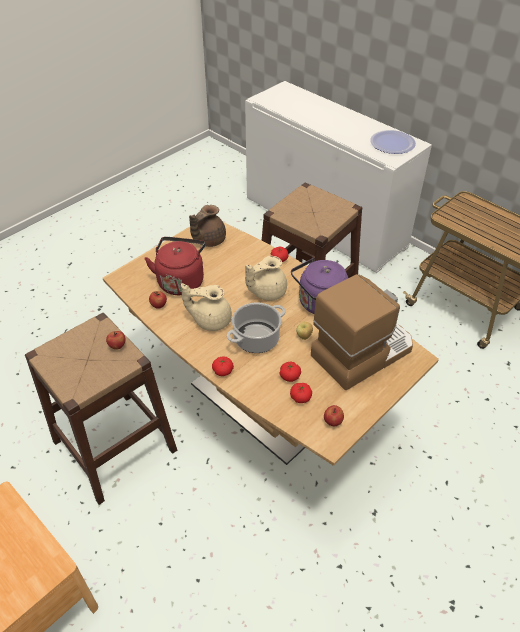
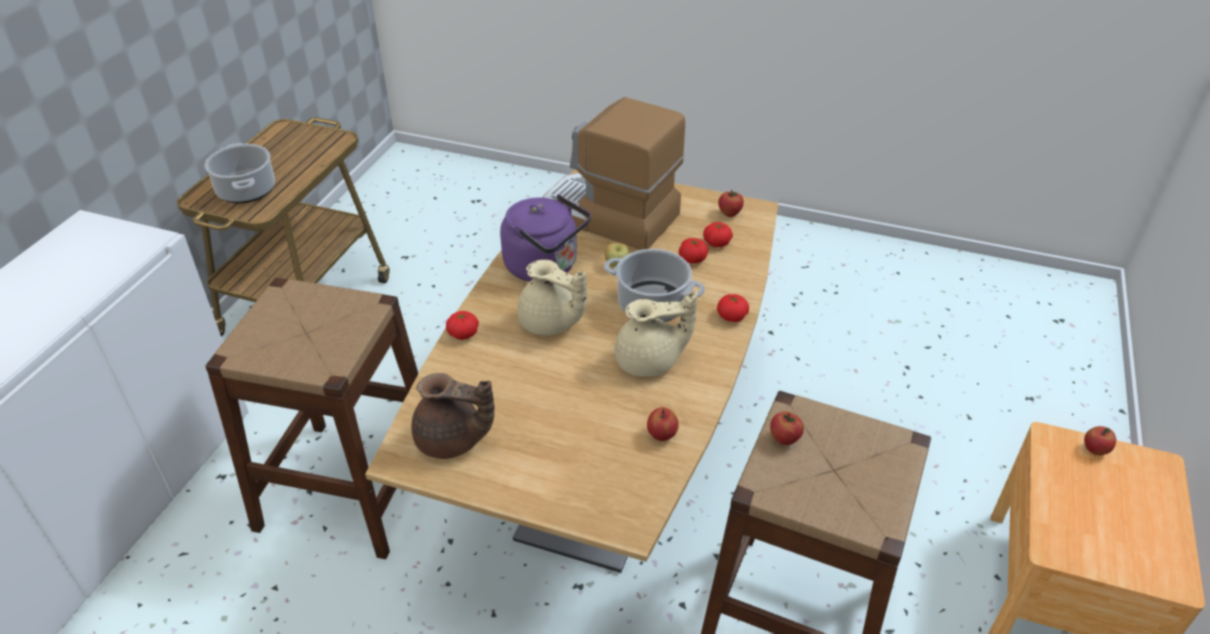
camera: 115 degrees left, 5 degrees down
red kettle [144,237,206,295] -> none
beige teapot [181,283,232,331] -> beige teapot turned 75 degrees counterclockwise [615,291,697,377]
plate [370,130,416,154] -> none
none -> cooking pot [205,143,275,204]
none -> apple [1084,426,1116,455]

